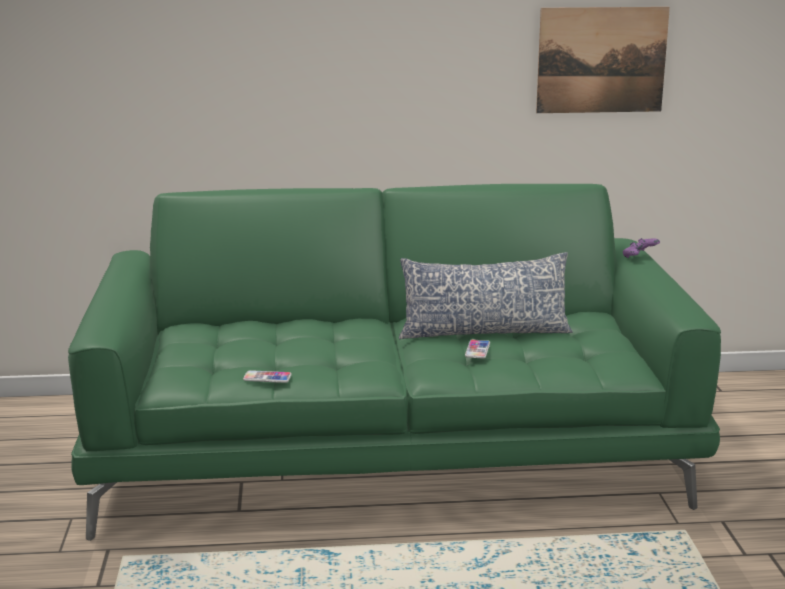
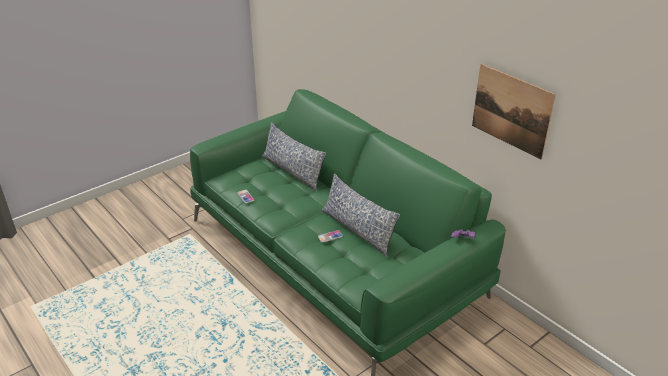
camera: 55 degrees right, 15 degrees up
none -> pillow [261,122,326,192]

